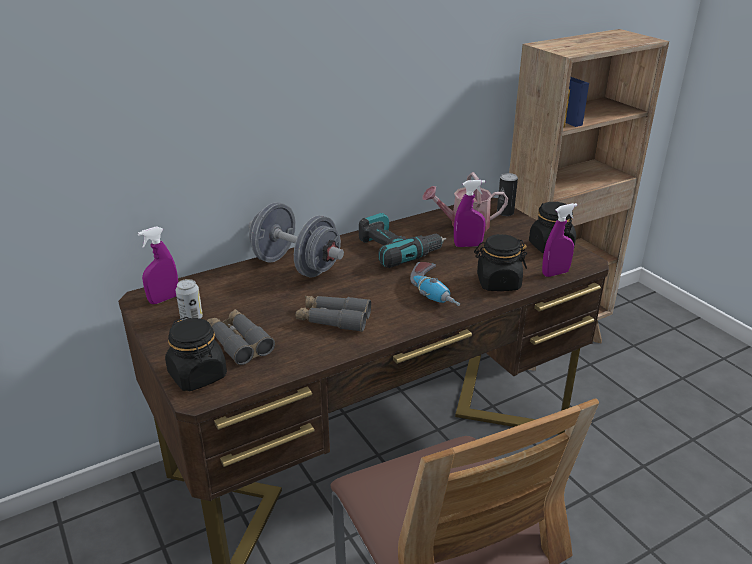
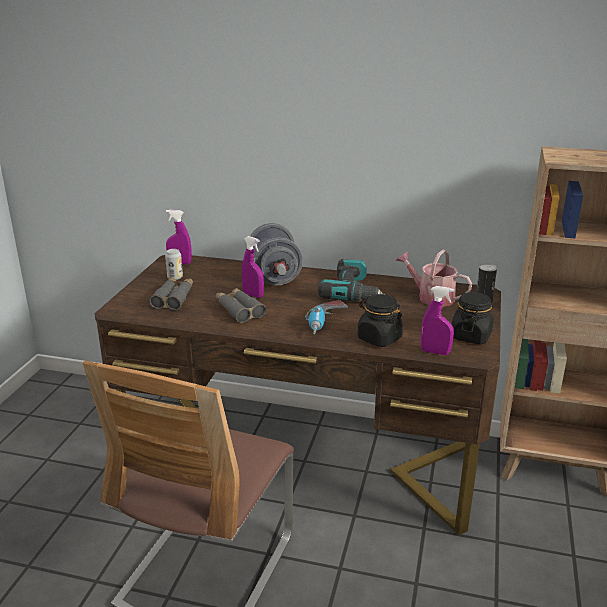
camera: 45 degrees right, 5 degrees down
black jar [165,317,227,391] -> none
purple spray bottle [454,180,485,247] -> purple spray bottle moved to [242,236,264,298]

